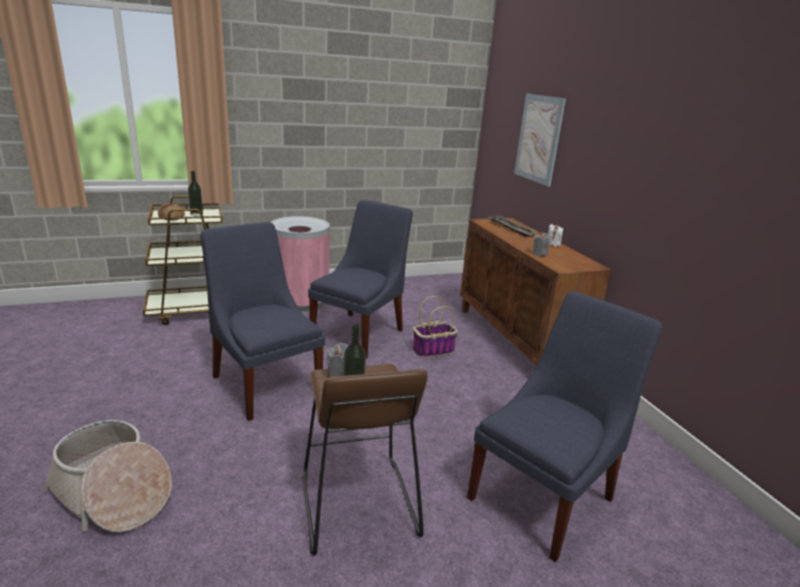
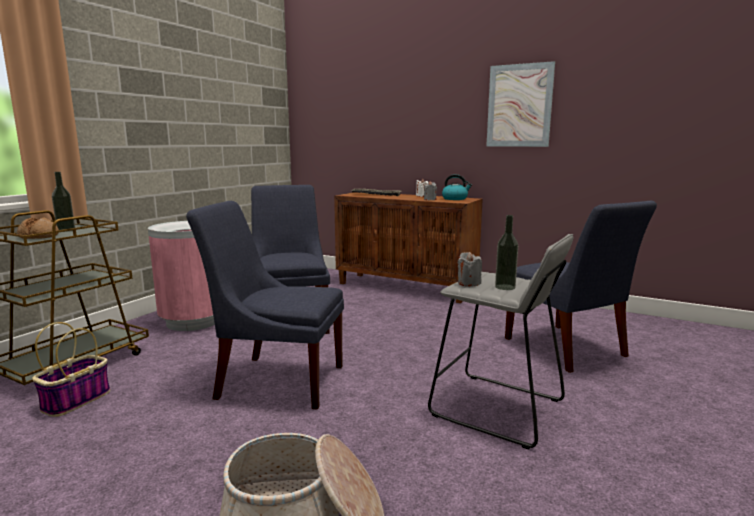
camera: 40 degrees left, 10 degrees down
brown stool [302,364,428,555] -> grey stool [428,234,574,449]
basket [413,296,458,358] -> basket moved to [32,322,110,417]
blue chair [467,291,663,562] -> blue chair turned 150 degrees clockwise [505,201,657,373]
picture [514,94,566,186] -> picture moved to [486,61,555,147]
none -> kettle [442,174,472,200]

